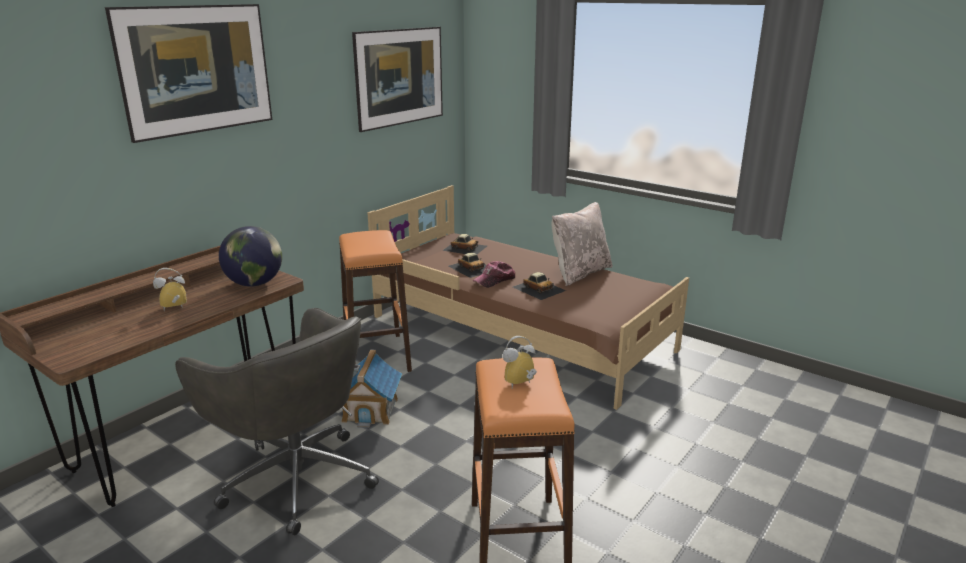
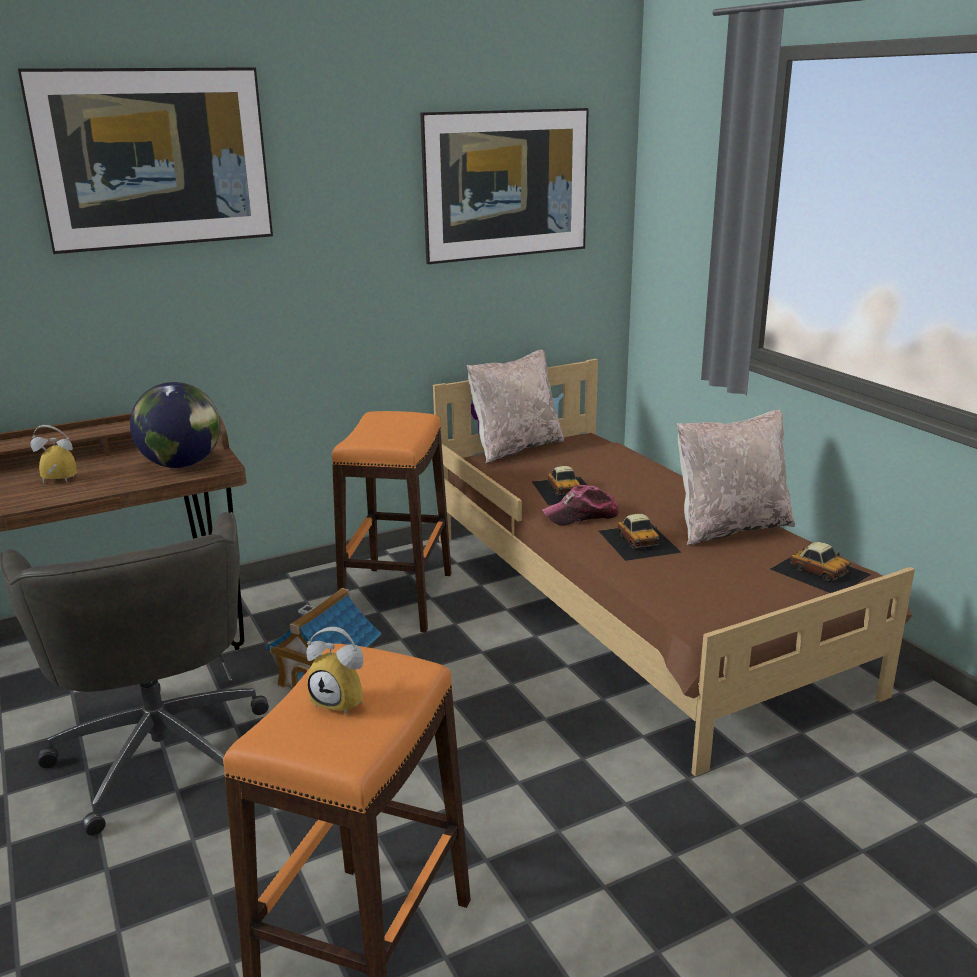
camera: 25 degrees right, 0 degrees up
toy car [442,234,487,254] -> toy car moved to [770,542,871,593]
alarm clock [503,336,537,388] -> alarm clock turned 150 degrees counterclockwise [307,627,363,715]
none -> beige pillow [467,350,564,463]

